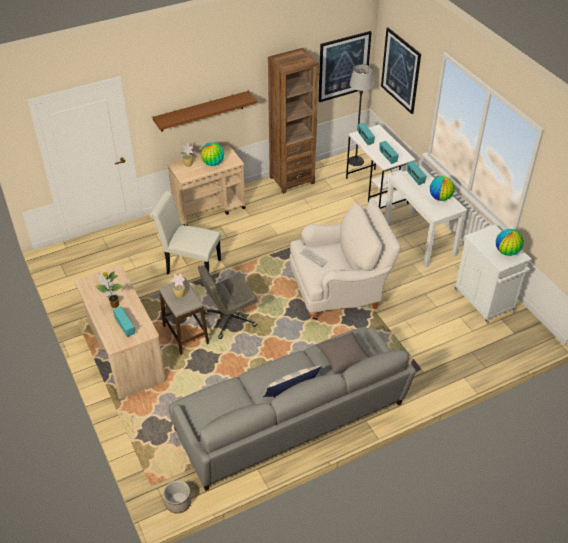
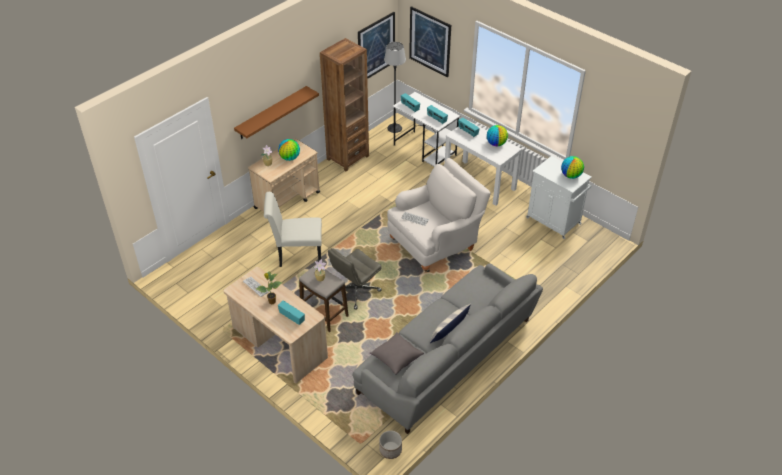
camera: 20 degrees left, 0 degrees up
grey pillow [316,332,369,374] -> grey pillow moved to [370,332,424,375]

